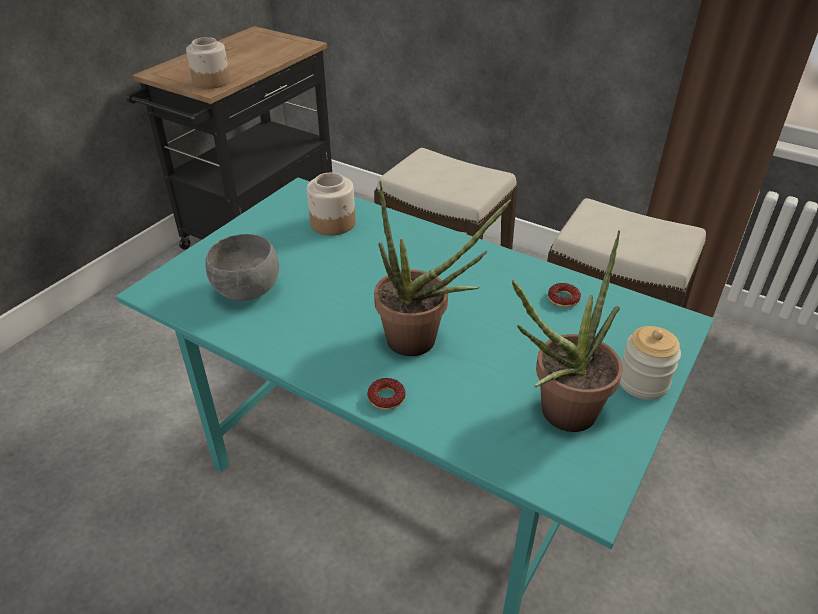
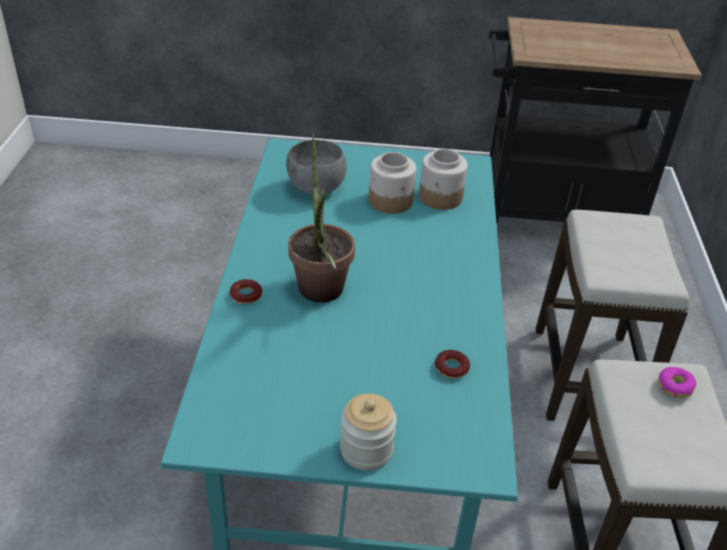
camera: 60 degrees right, 0 degrees up
jar [186,37,230,89] -> jar moved to [369,152,416,214]
potted plant [512,230,623,432] -> none
none -> donut [658,367,697,398]

